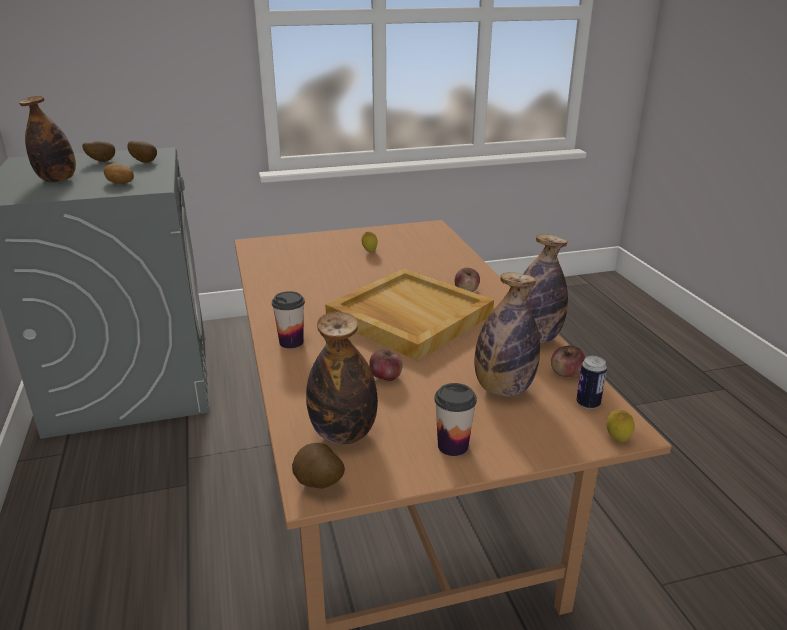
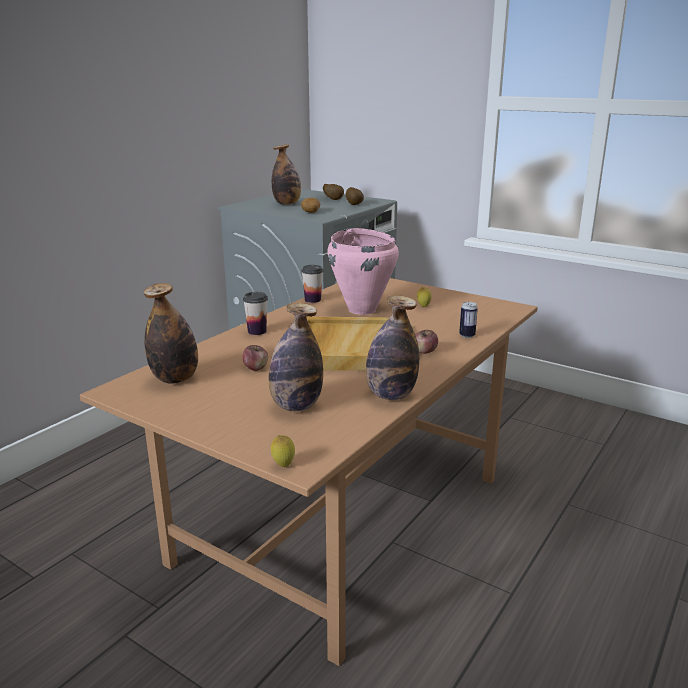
camera: 50 degrees right, 5 degrees down
potato [292,443,345,489] -> none
cup [434,383,477,456] -> cup moved to [301,265,323,303]
apple [551,346,585,377] -> none
can [576,356,607,409] -> can moved to [459,302,478,338]
none -> pink cooking pot [327,228,399,315]

